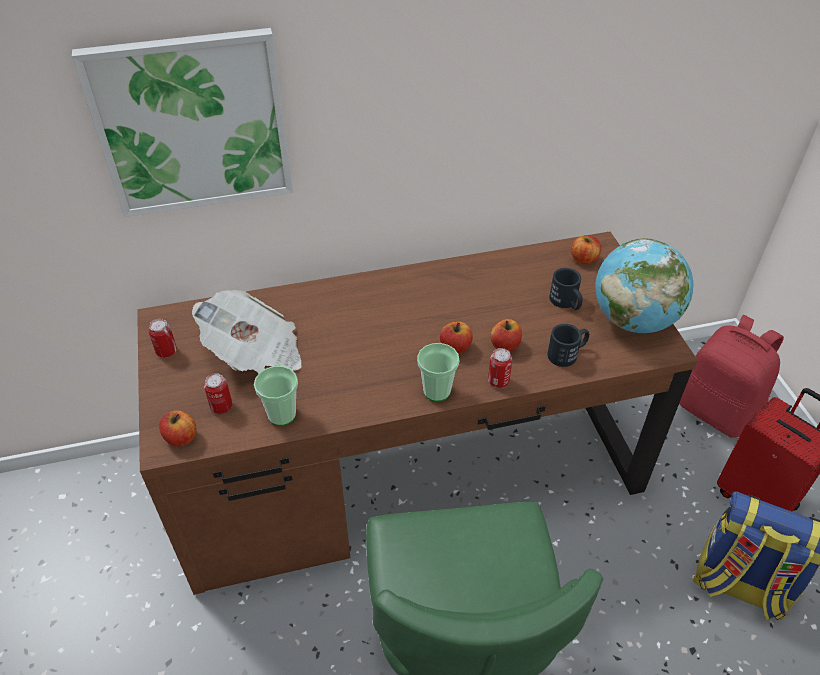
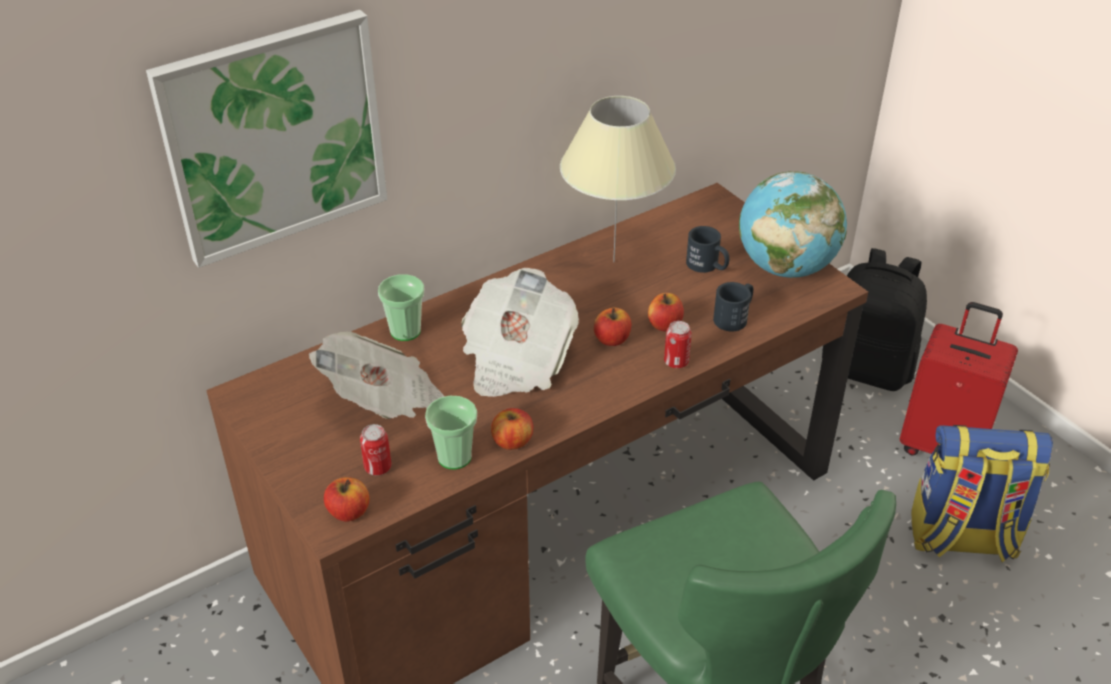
camera: 20 degrees left, 5 degrees down
can [148,319,177,358] -> none
cup [417,343,459,402] -> cup moved to [378,274,424,341]
apple [571,235,601,264] -> apple moved to [491,408,533,450]
red backpack [679,315,784,438] -> black backpack [822,248,927,391]
none -> newspaper [461,268,579,397]
none -> beige table lamp [560,96,676,262]

